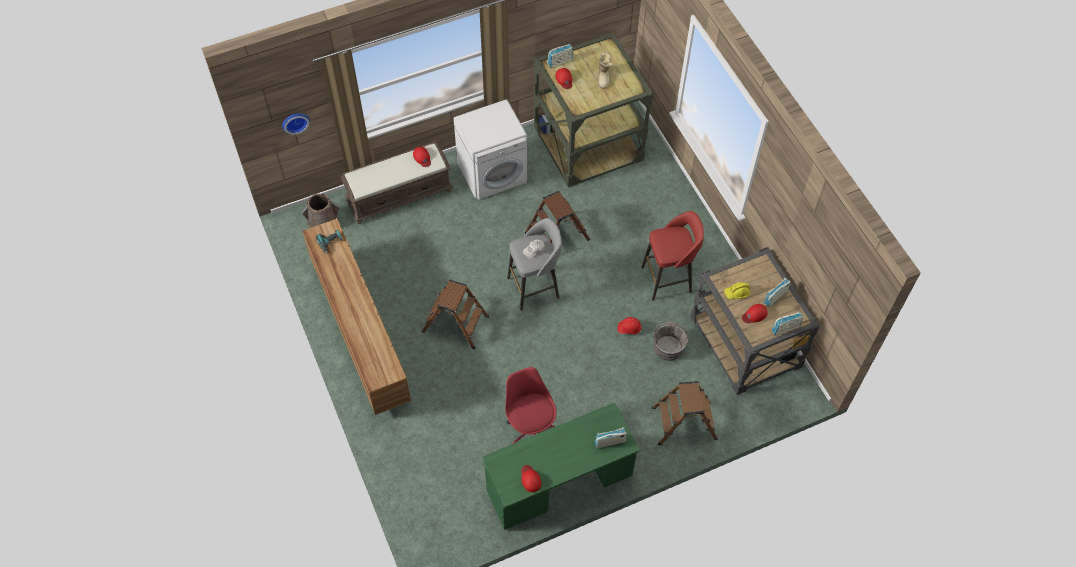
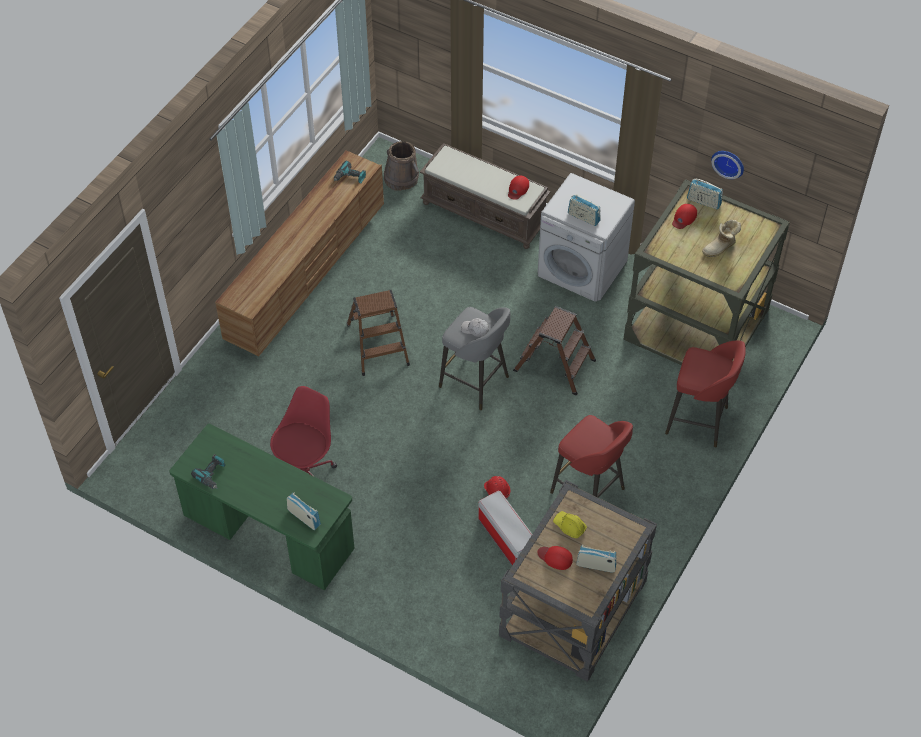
camera: 55 degrees right, 5 degrees down
wall clock [282,113,310,135] -> wall clock moved to [711,151,744,179]
red cap [521,465,541,492] -> power drill [191,454,225,489]
brown step ladder [652,381,718,445] -> none
grey bucket [653,321,689,361] -> storage box [478,491,532,565]
radio [771,312,803,335] -> radio moved to [568,194,600,226]
none -> red stool [665,340,746,447]

